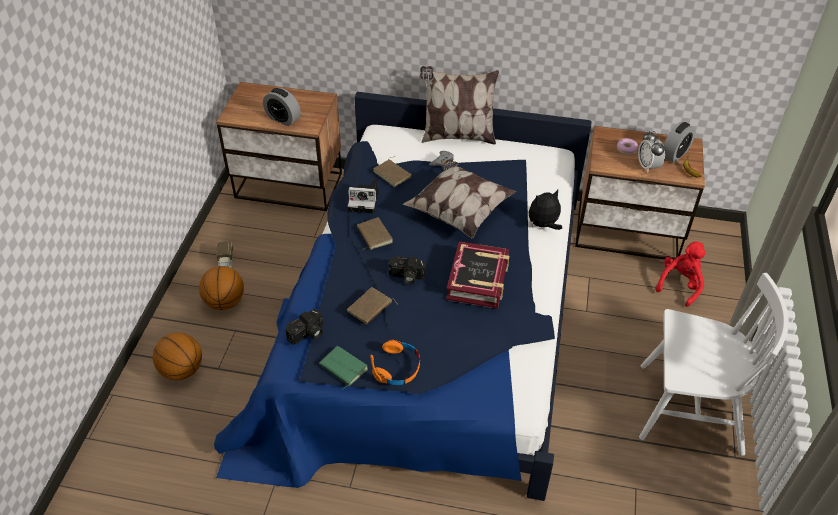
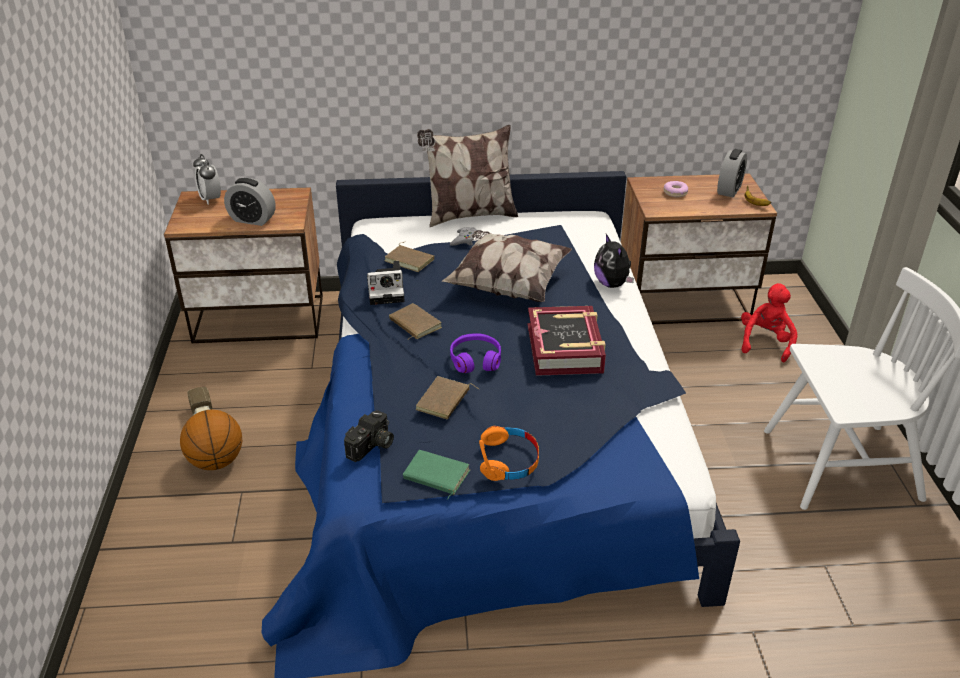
camera: 15 degrees left, 10 degrees down
basketball [153,333,202,380] -> none
camera [389,256,426,284] -> purple headphones [450,333,501,373]
plush toy [529,190,562,230] -> plush toy turned 75 degrees counterclockwise [594,234,634,288]
alarm clock [638,131,665,173] -> alarm clock moved to [193,154,221,205]

